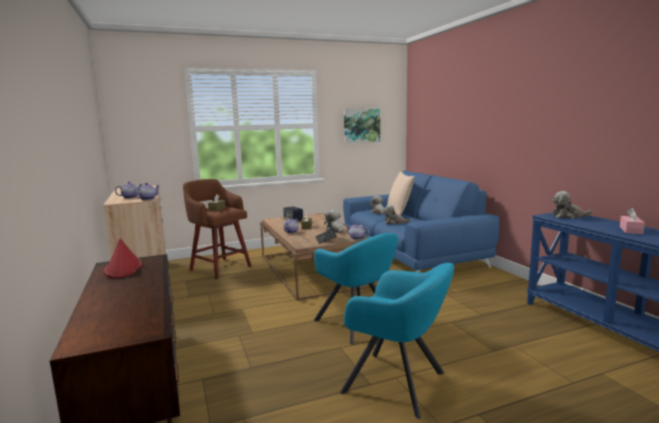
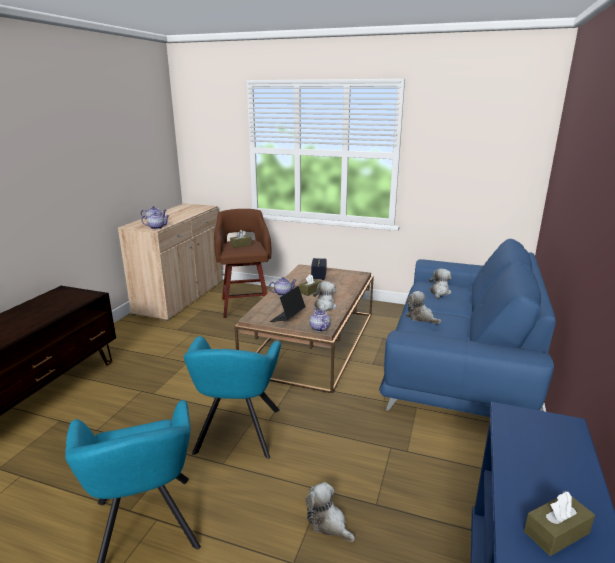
camera: 40 degrees right, 10 degrees up
red hat [104,238,142,278] -> none
picture [344,109,380,143] -> none
beige pillow [387,172,415,216] -> none
plush toy [552,191,592,219] -> plush toy moved to [305,482,355,542]
pink tissue box [620,208,644,234] -> brown tissue box [524,491,595,556]

